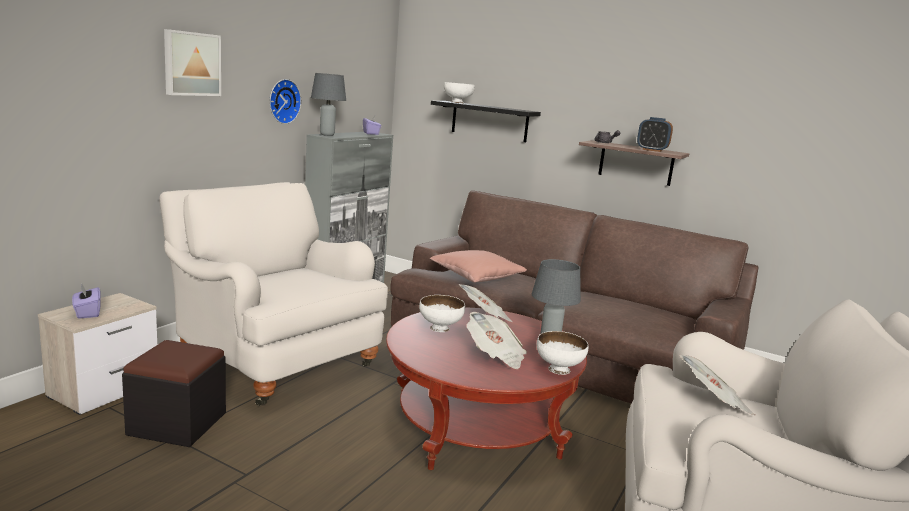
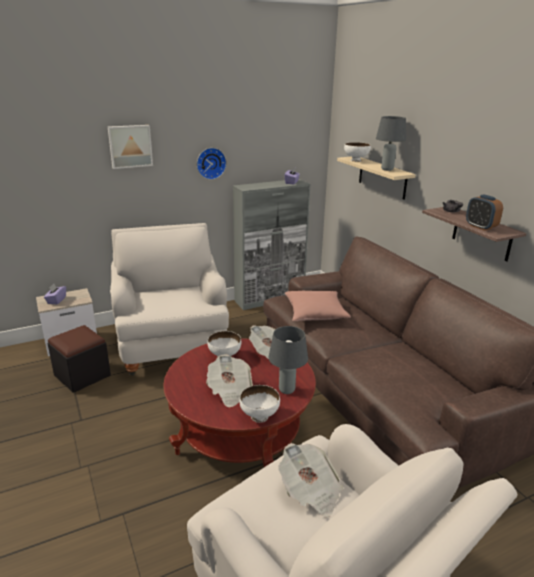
camera: 35 degrees right, 10 degrees up
grey table lamp [311,73,346,136] -> grey table lamp moved to [376,116,406,171]
black shelf [431,101,541,142] -> beige shelf [337,157,416,200]

